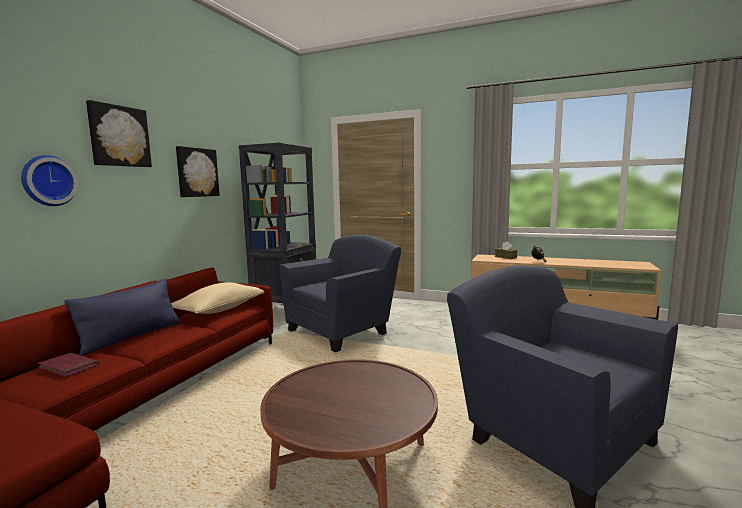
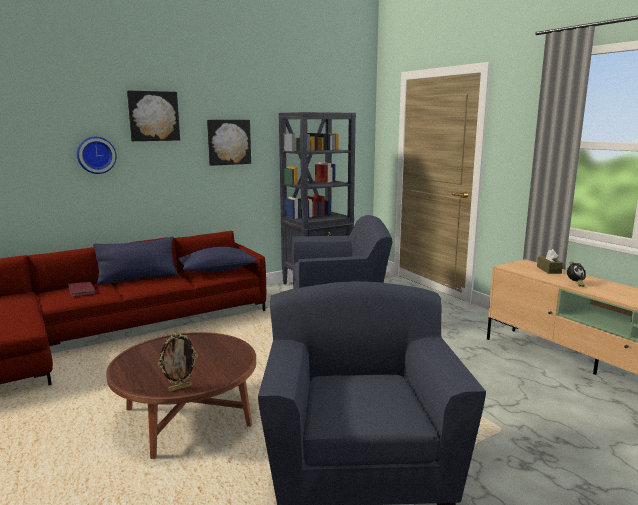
camera: 35 degrees right, 5 degrees up
beige pillow [171,282,264,314] -> blue pillow [178,247,258,272]
none -> picture frame [158,333,198,392]

